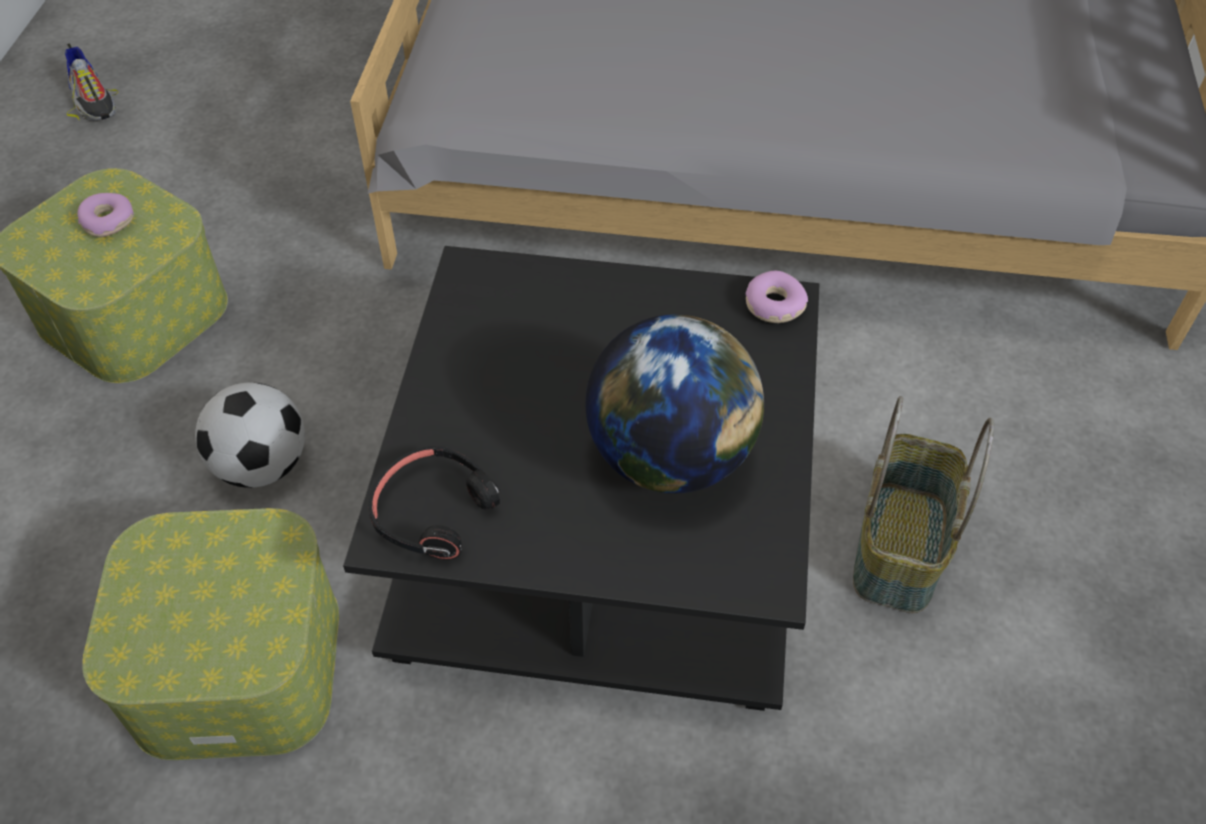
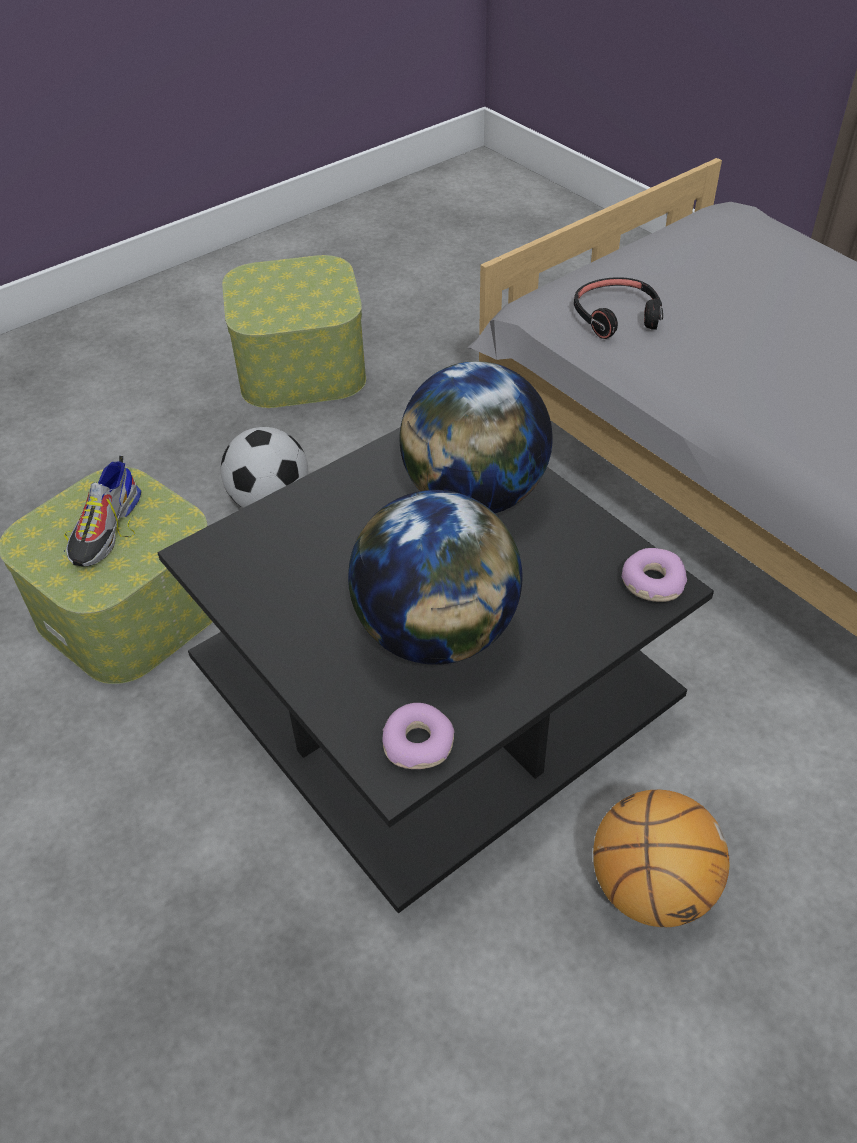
camera: 45 degrees right, 5 degrees down
shoe [65,43,118,121] -> shoe moved to [64,456,141,567]
donut [77,193,134,237] -> donut moved to [382,703,455,769]
black headphones [368,446,500,560] -> black headphones moved to [574,277,663,339]
basket [853,396,994,613] -> basketball [593,789,730,927]
none -> globe [400,361,553,513]

